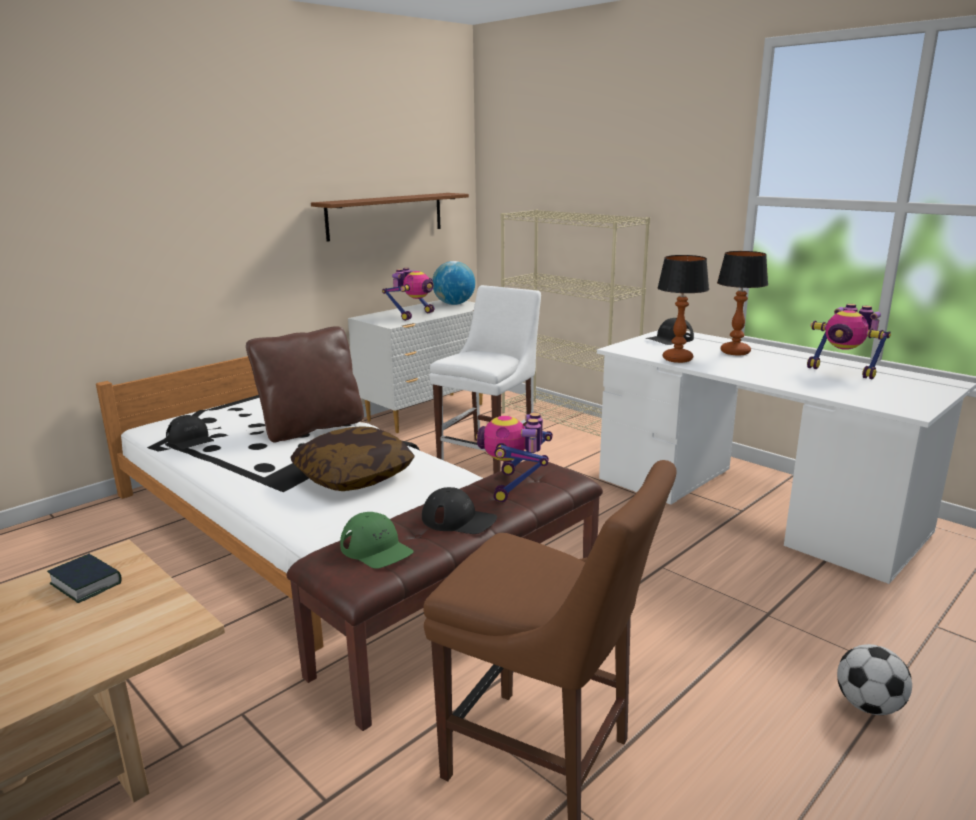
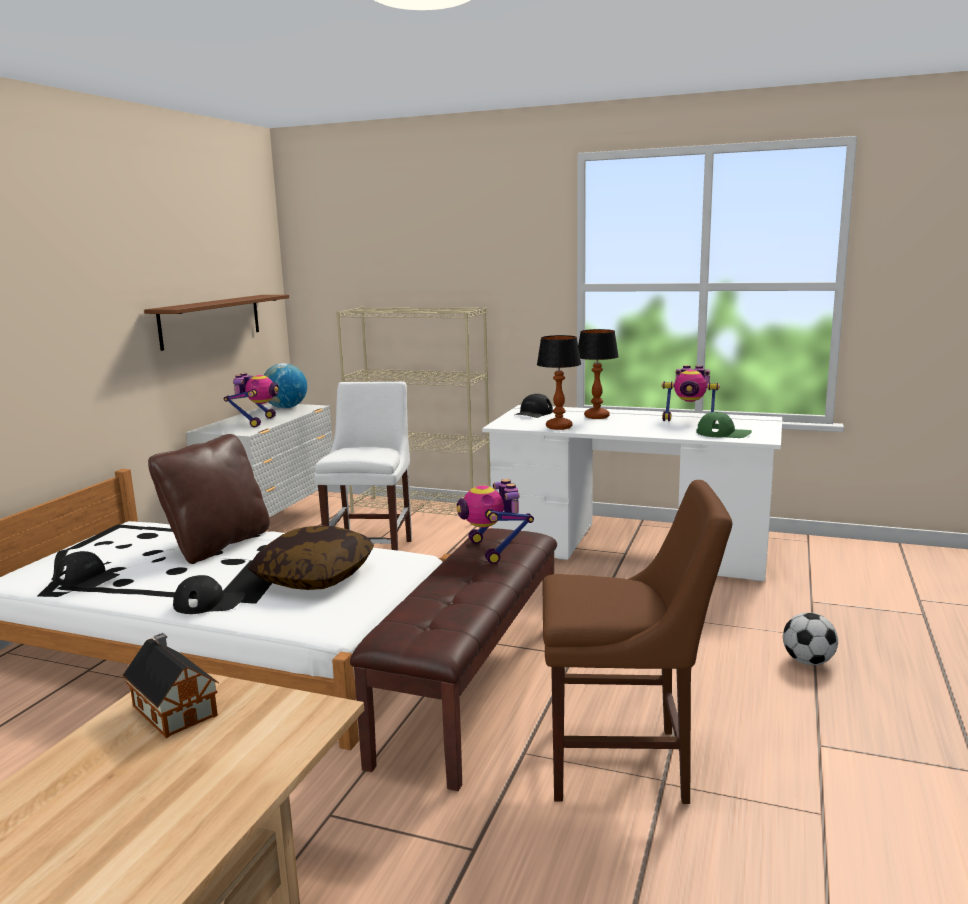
camera: 25 degrees left, 5 degrees down
book [47,554,122,603] -> toy house [122,633,219,738]
green cap [340,512,414,569] -> green cap moved to [696,412,752,438]
black cap [422,487,497,534] -> black cap moved to [173,575,245,614]

